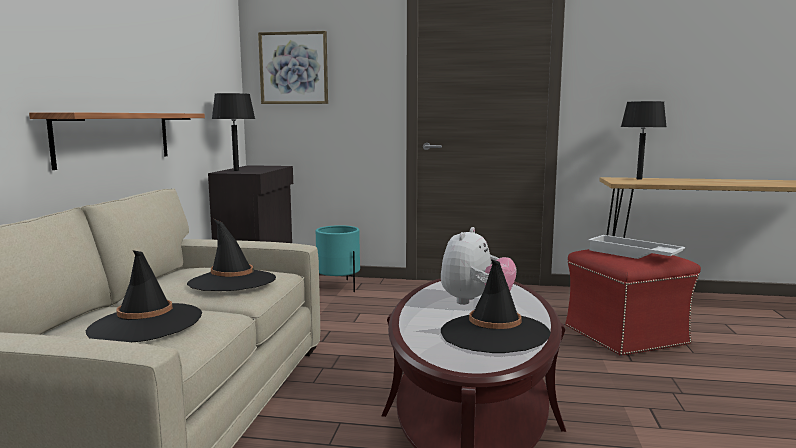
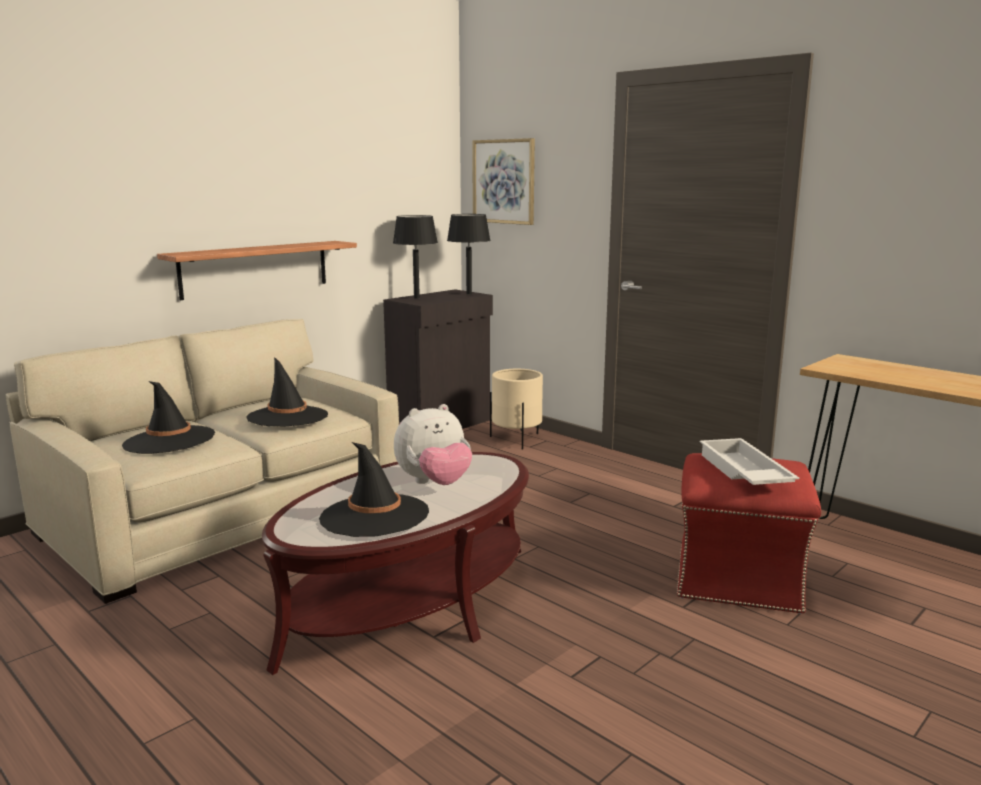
camera: 35 degrees right, 5 degrees up
turquoise planter [316,225,360,292] -> beige planter [490,369,543,449]
black table lamp [621,101,667,180] -> black table lamp moved to [447,214,490,294]

